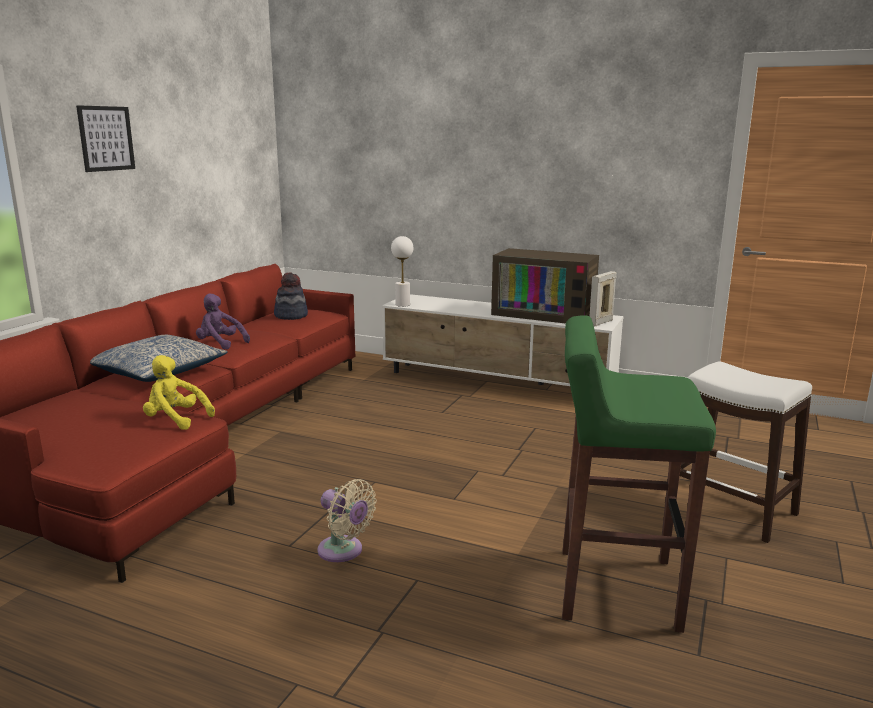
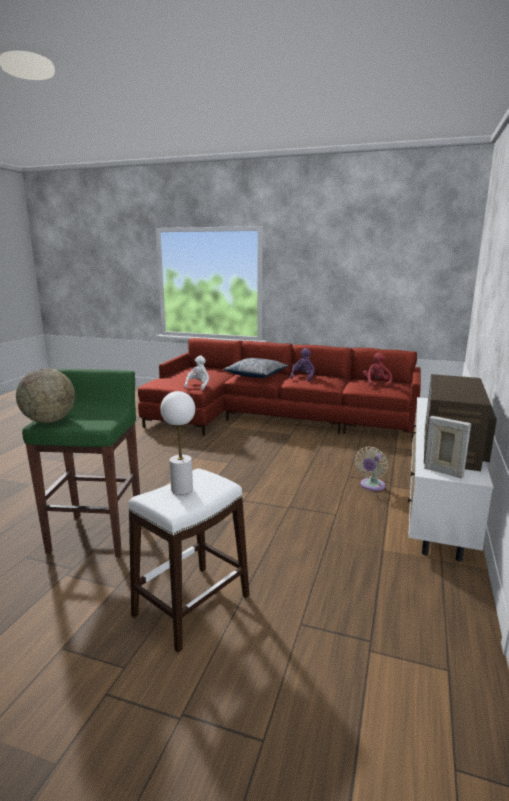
camera: 85 degrees right, 0 degrees up
picture [76,105,135,172] -> none
yellow plush toy [143,355,215,430] -> white plush toy [184,355,209,390]
hat [274,272,308,320] -> red plush toy [363,353,392,387]
beige fan [317,479,377,562] -> beige fan moved to [355,447,388,491]
white table lamp [391,236,413,307] -> white table lamp moved to [161,391,195,495]
none -> globe [16,368,75,423]

